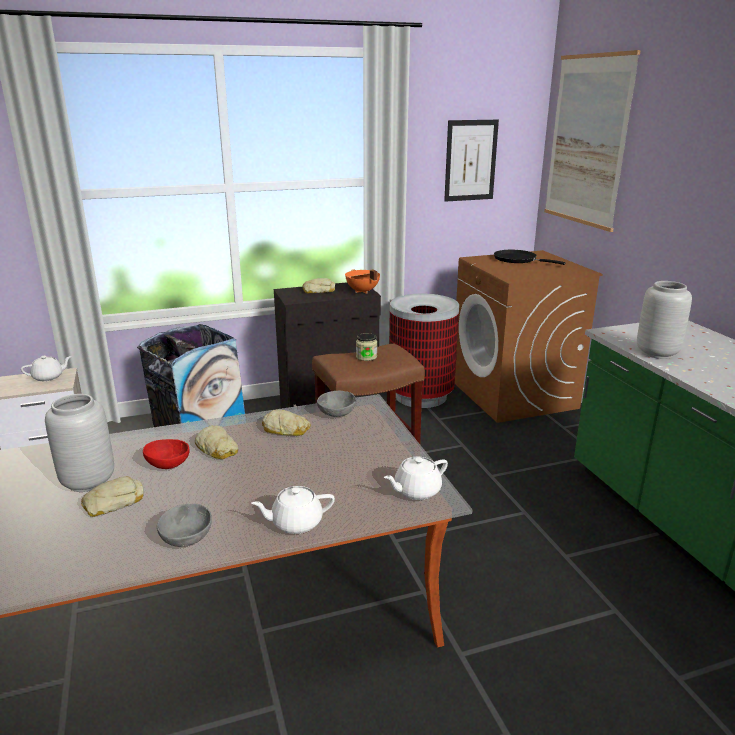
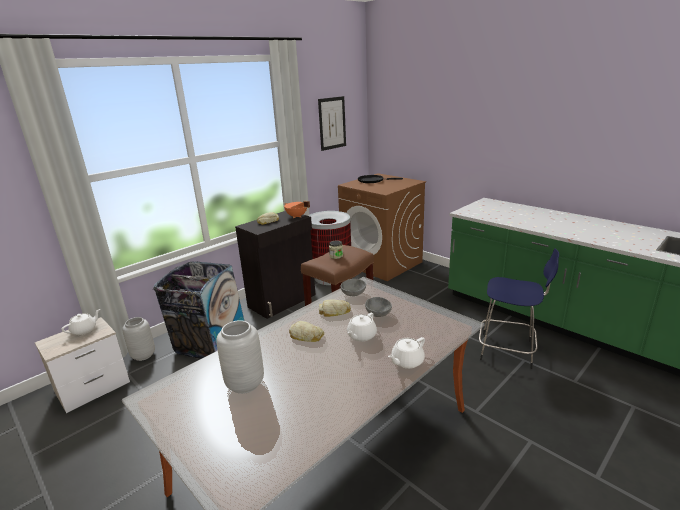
camera: 25 degrees left, 0 degrees up
bread [81,476,144,517] -> none
red bowl [143,439,190,469] -> none
grey bowl [157,504,212,547] -> grey bowl moved to [365,297,392,317]
white teapot [384,457,448,500] -> white teapot moved to [347,313,377,342]
picture [544,50,641,232] -> none
grey vase [637,281,692,359] -> grey vase moved to [122,317,155,361]
none -> blue stool [479,248,559,369]

